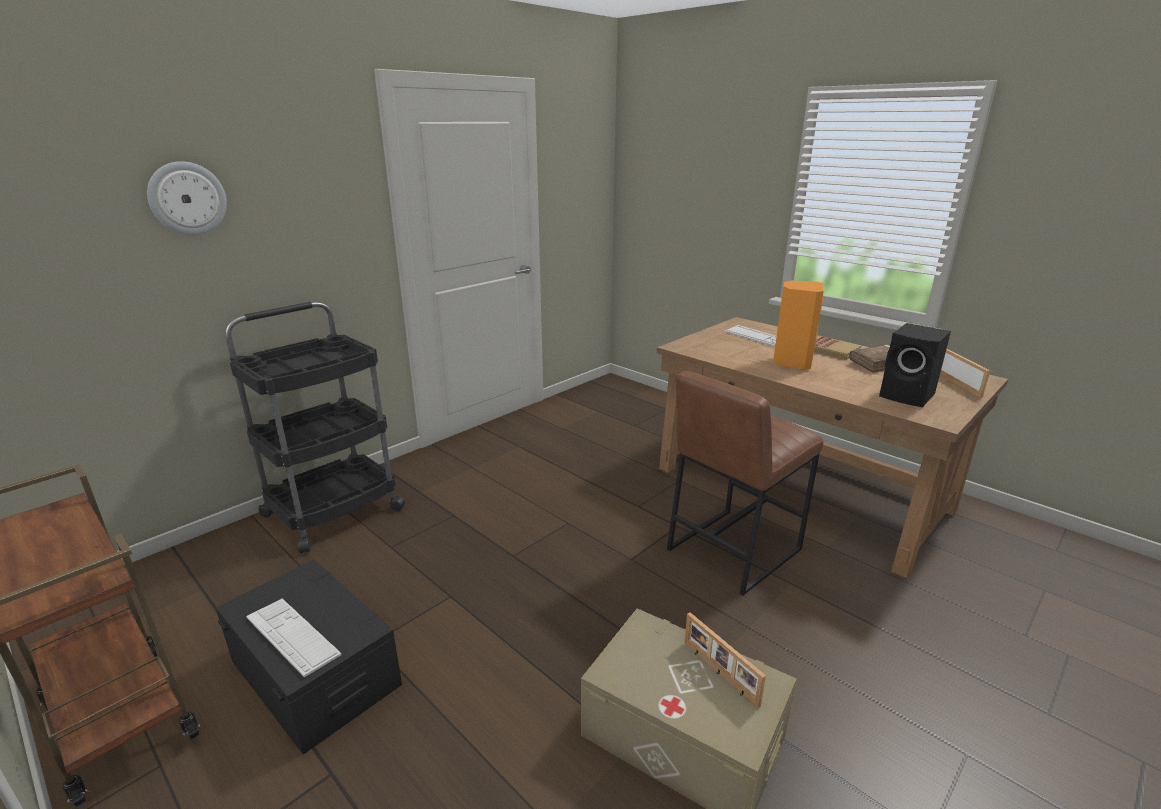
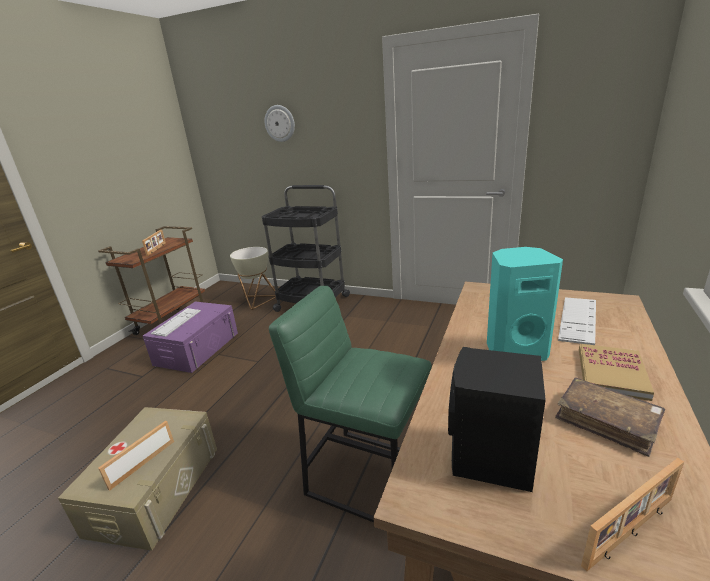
camera: 70 degrees right, 0 degrees up
black storage box [216,559,402,755] -> purple storage box [143,302,238,373]
brown chair [667,371,823,596] -> green chair [269,286,432,522]
orange speaker [773,281,824,370] -> turquoise speaker [487,247,563,361]
none -> picture frame [142,229,166,256]
none -> planter [230,247,276,310]

